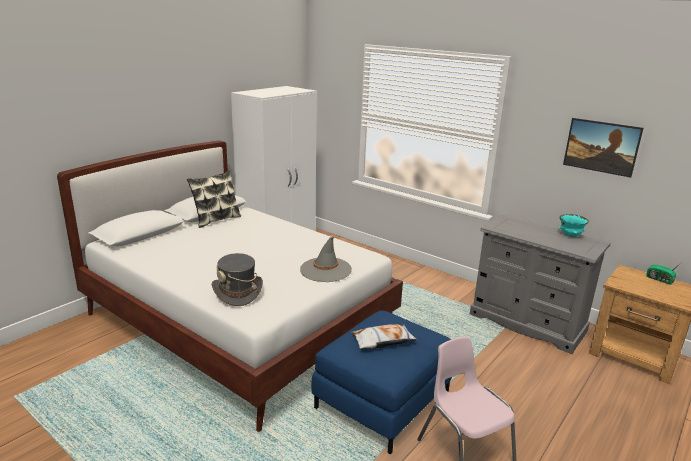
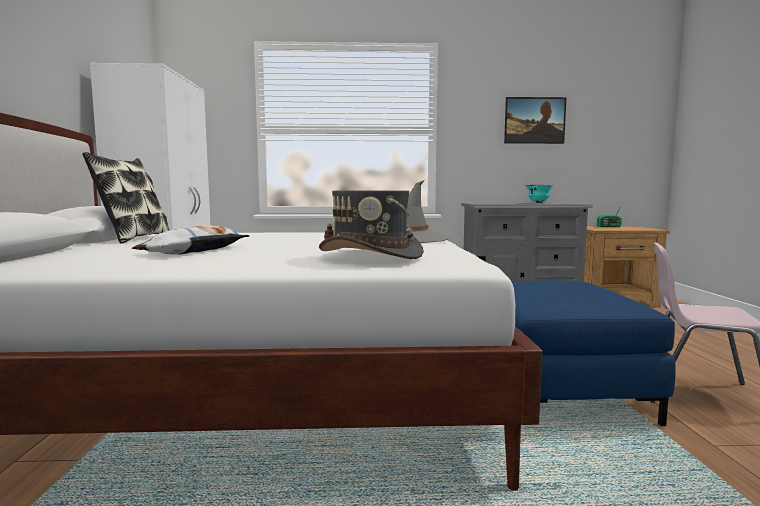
camera: 40 degrees left, 15 degrees down
pillow [351,324,417,349] -> pillow moved to [132,225,250,255]

